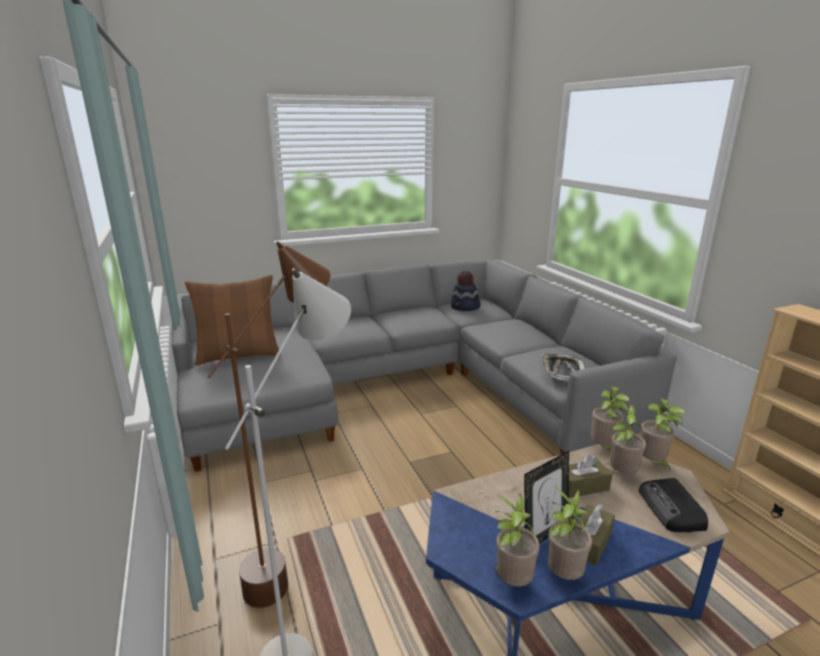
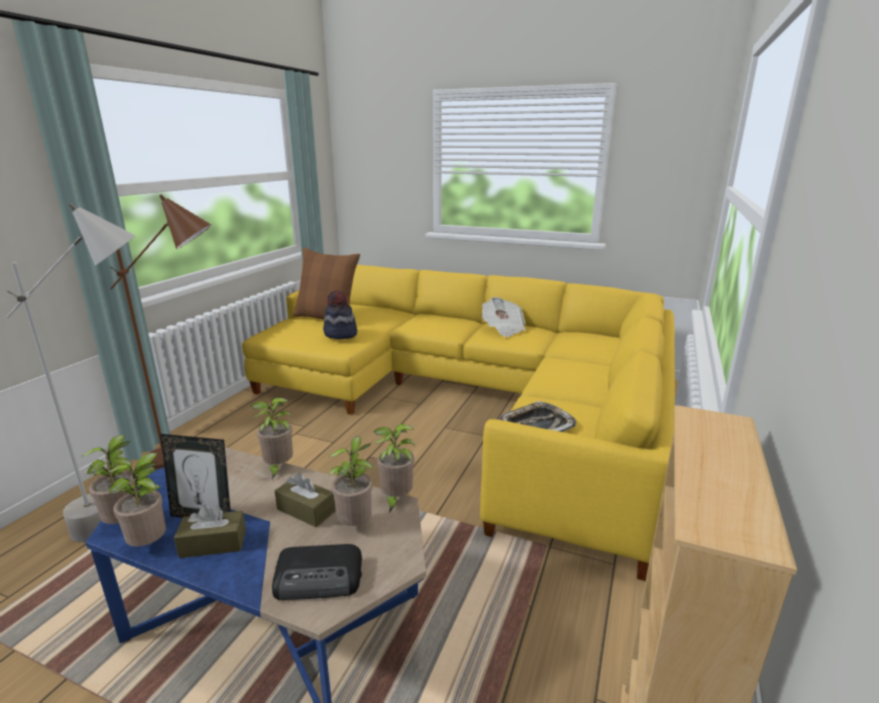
camera: 45 degrees right, 0 degrees up
grey sofa [172,260,677,472] -> yellow sofa [242,265,675,581]
hat [451,271,480,311] -> hat moved to [323,291,357,339]
radio [639,478,708,533] -> radio turned 135 degrees counterclockwise [272,544,362,600]
potted plant [640,398,686,472] -> potted plant moved to [251,397,293,479]
none -> newspaper [482,297,526,337]

